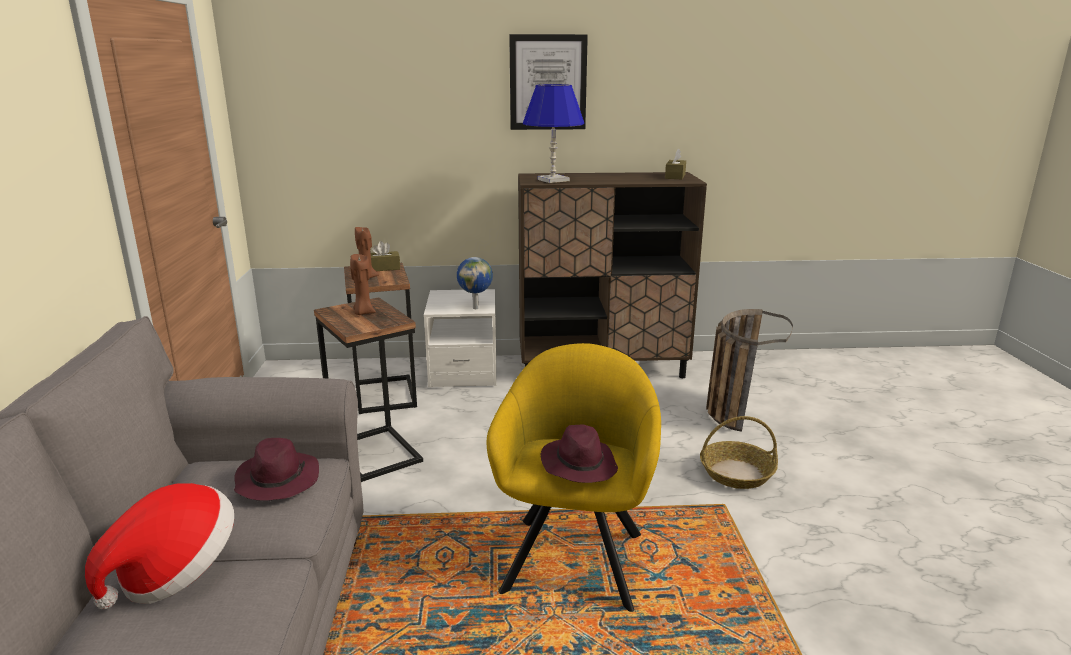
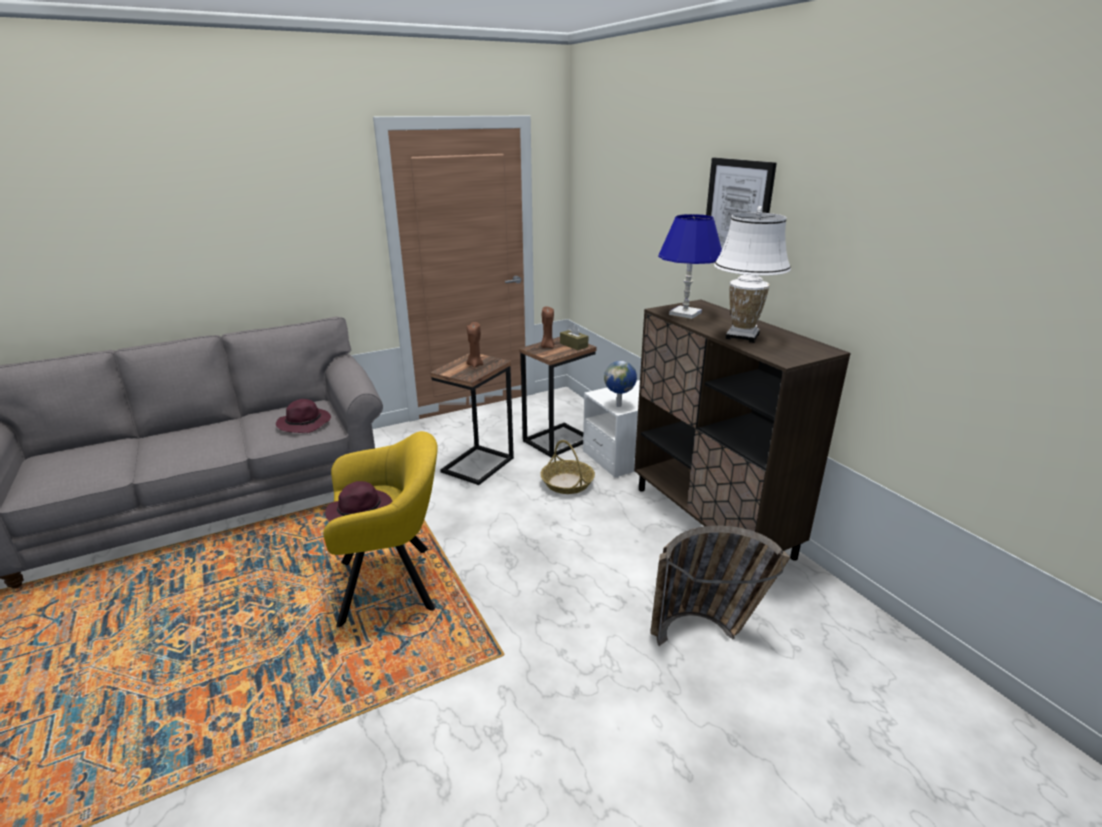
camera: 65 degrees right, 5 degrees up
hat [85,483,234,609] -> none
brown tissue box [665,148,686,179] -> none
basket [700,416,778,489] -> basket moved to [540,440,595,494]
none -> white table lamp [714,206,791,343]

